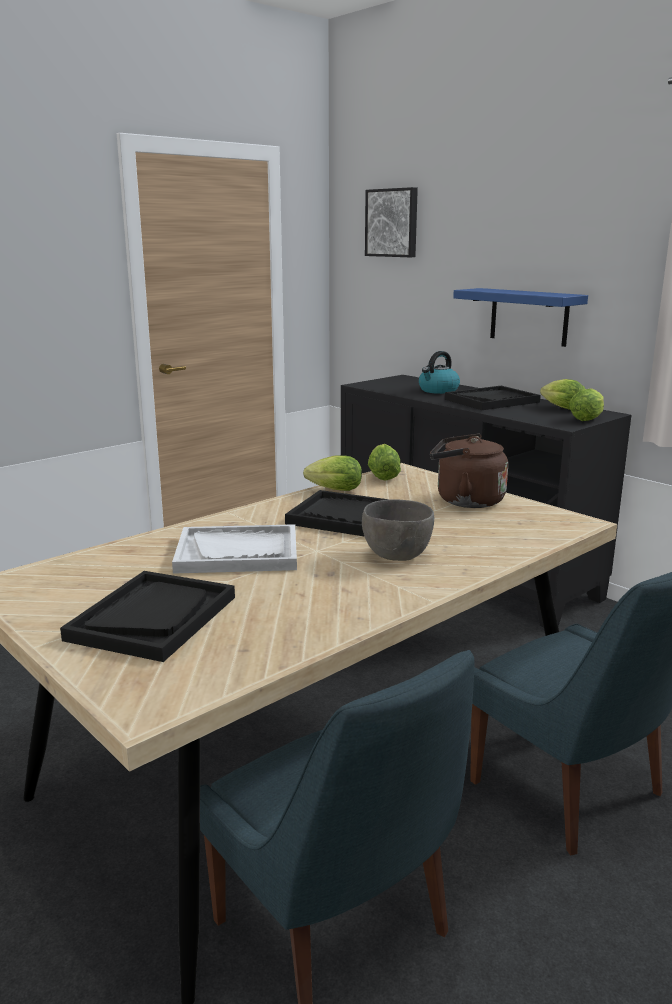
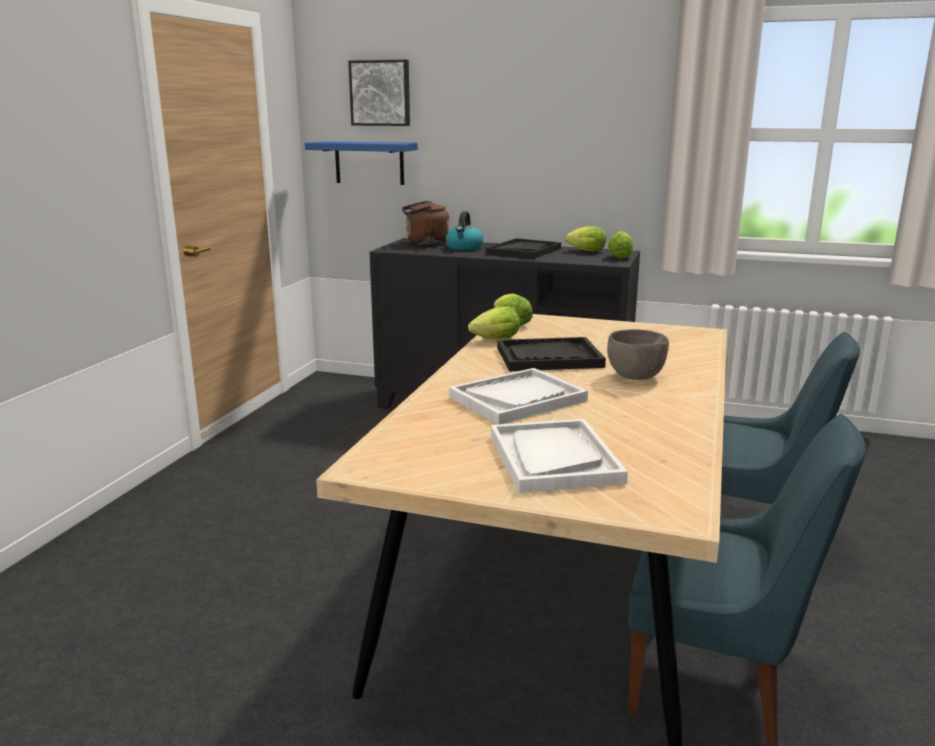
camera: 30 degrees left, 0 degrees up
black tray [60,571,235,662] -> white tray [491,419,628,493]
brown kettle [430,434,508,508] -> brown kettle moved to [402,201,450,245]
blue shelf [453,288,588,347] -> blue shelf moved to [305,141,418,185]

